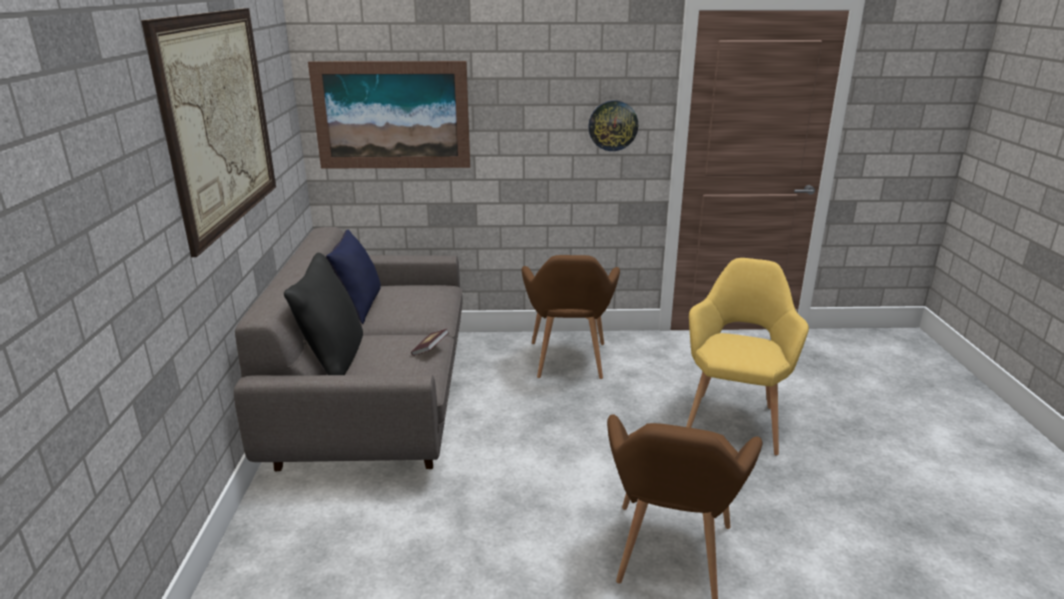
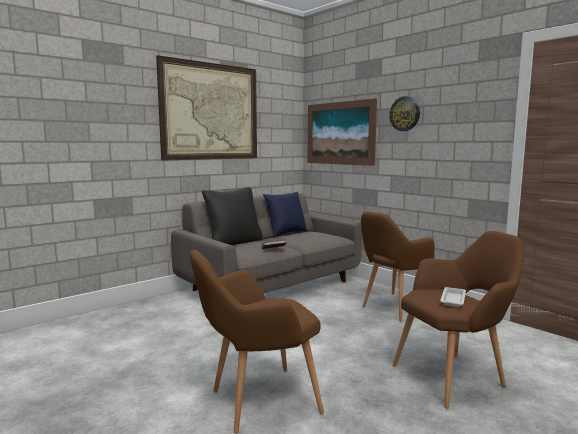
camera: 50 degrees right, 15 degrees down
wall clock [588,101,638,151] -> wall clock moved to [389,96,420,131]
yellow armchair [686,258,809,456] -> brown armchair [393,231,524,409]
none -> white tray [440,287,466,307]

